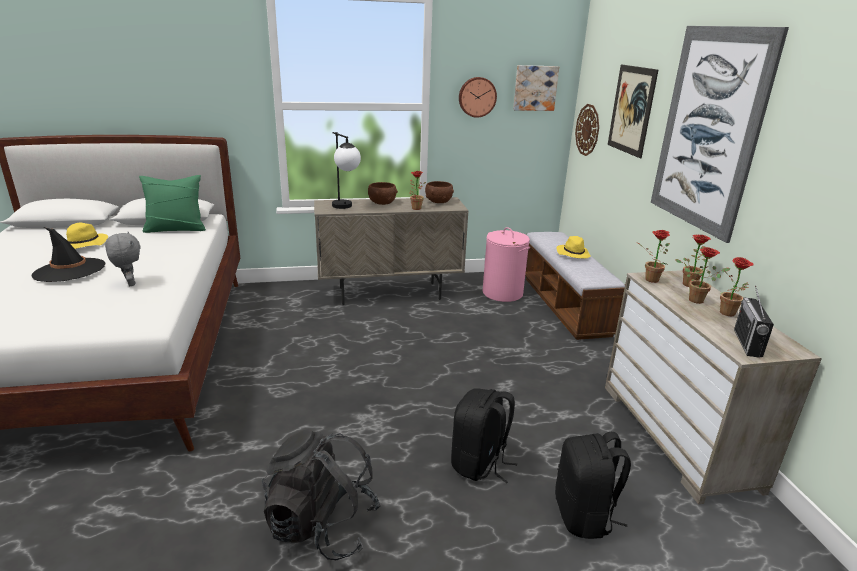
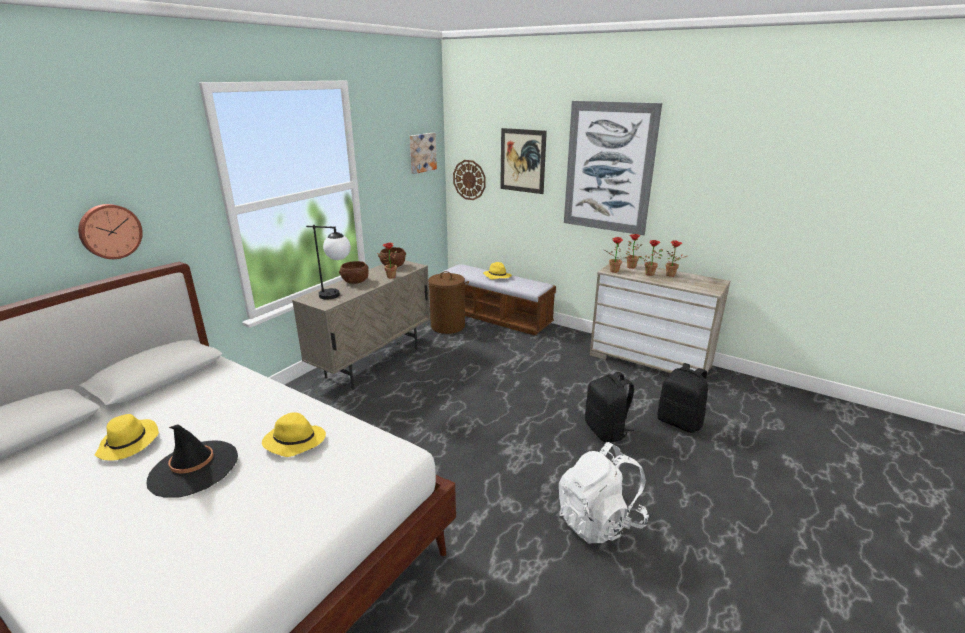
camera: 45 degrees left, 0 degrees up
grey plush toy [105,232,141,286] -> yellow hat [262,412,326,457]
green pillow [139,175,206,233] -> none
black backpack [262,429,381,560] -> white backpack [559,442,649,544]
wall clock [459,77,497,118] -> wall clock moved to [78,204,143,259]
pink laundry basket [483,227,530,302] -> brown laundry basket [428,271,469,334]
radio [734,286,774,358] -> none

